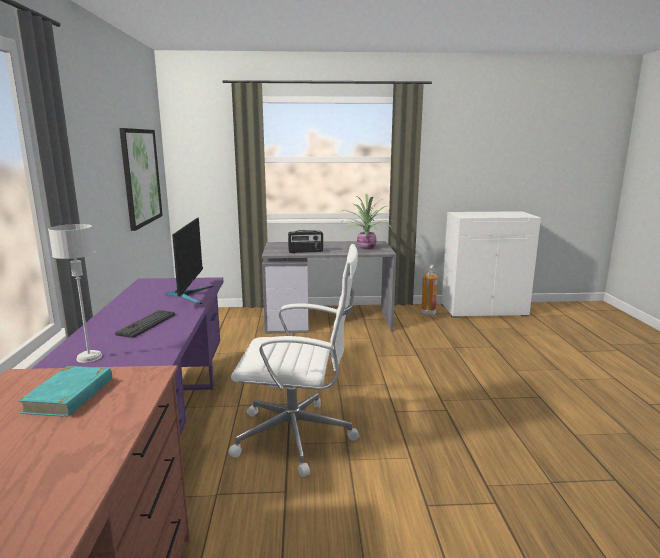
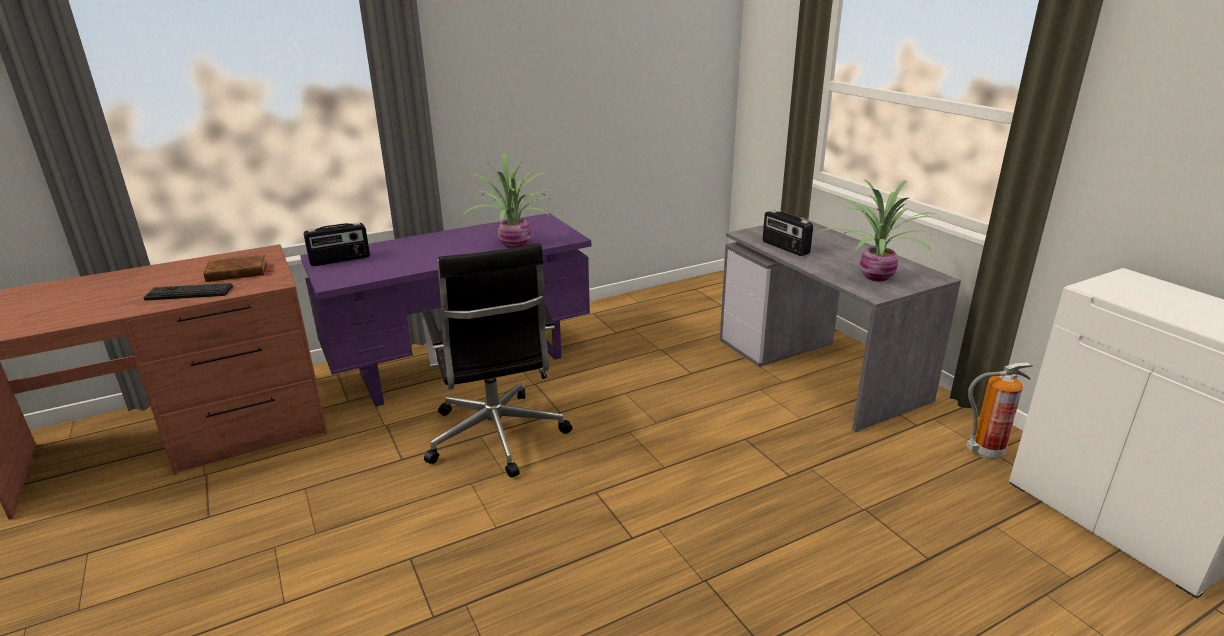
camera: 65 degrees right, 10 degrees up
turquoise book [18,366,112,417] -> brown book [203,255,275,282]
grey table lamp [48,224,102,363] -> radio [304,223,370,266]
keyboard [115,310,175,338] -> keyboard moved to [144,283,233,301]
picture [119,128,163,231] -> none
monitor [166,218,213,304] -> potted plant [464,154,553,248]
white office chair [228,244,359,477] -> black office chair [421,244,572,478]

